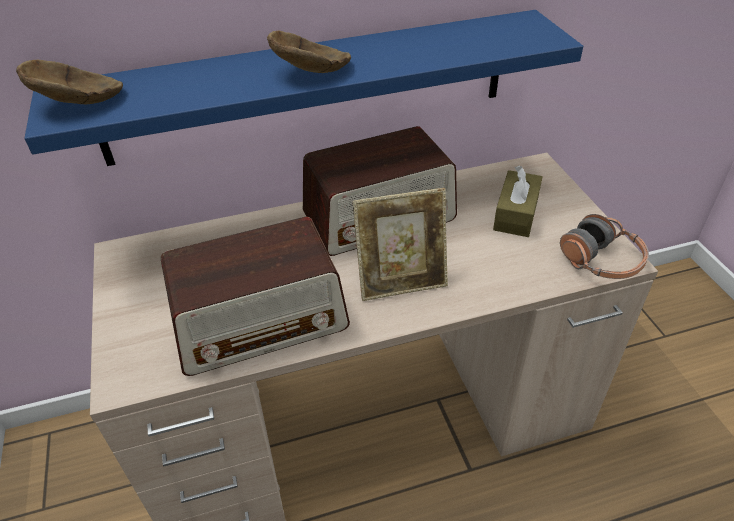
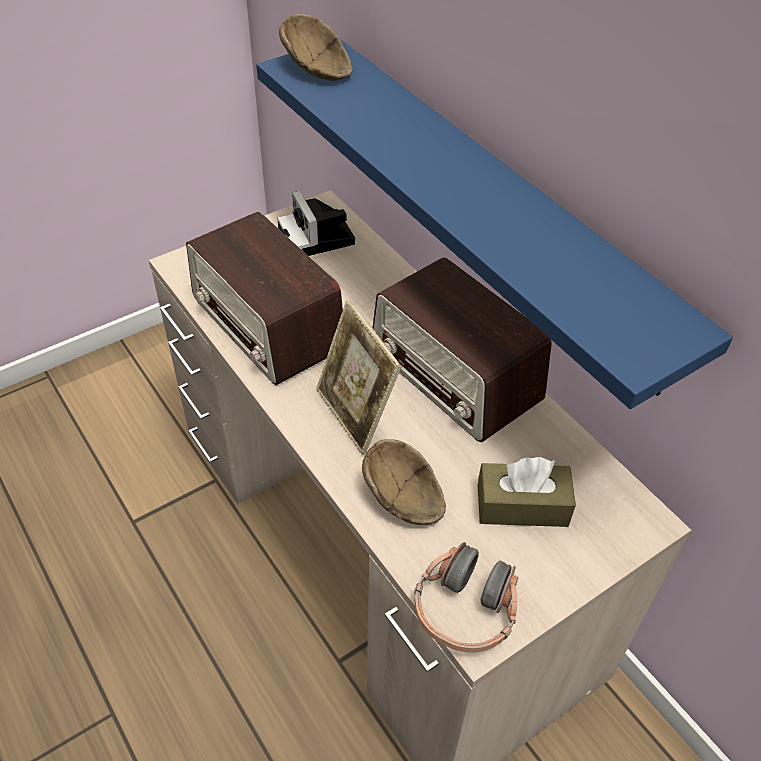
camera: 70 degrees right, 5 degrees up
brown bowl [267,31,351,73] -> brown bowl moved to [362,439,446,525]
none -> camera [277,191,355,256]

